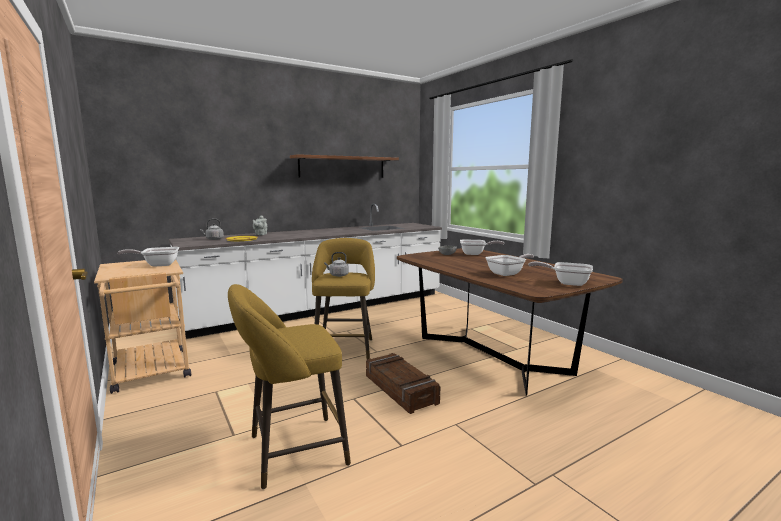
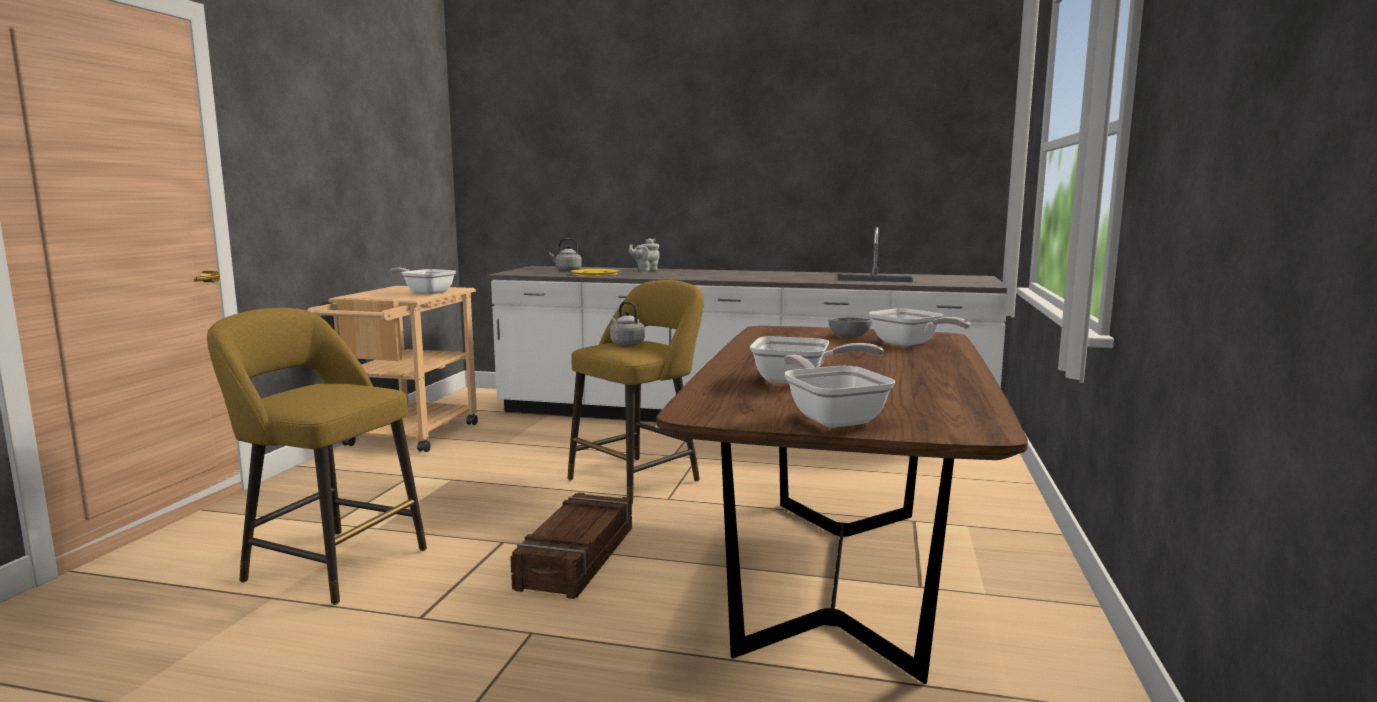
camera: 45 degrees right, 0 degrees up
shelf [290,154,399,178] -> none

